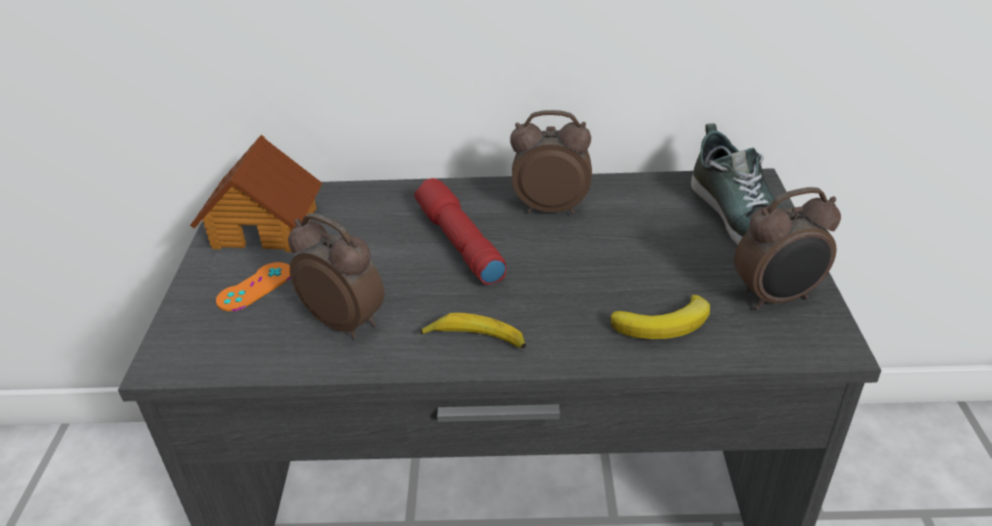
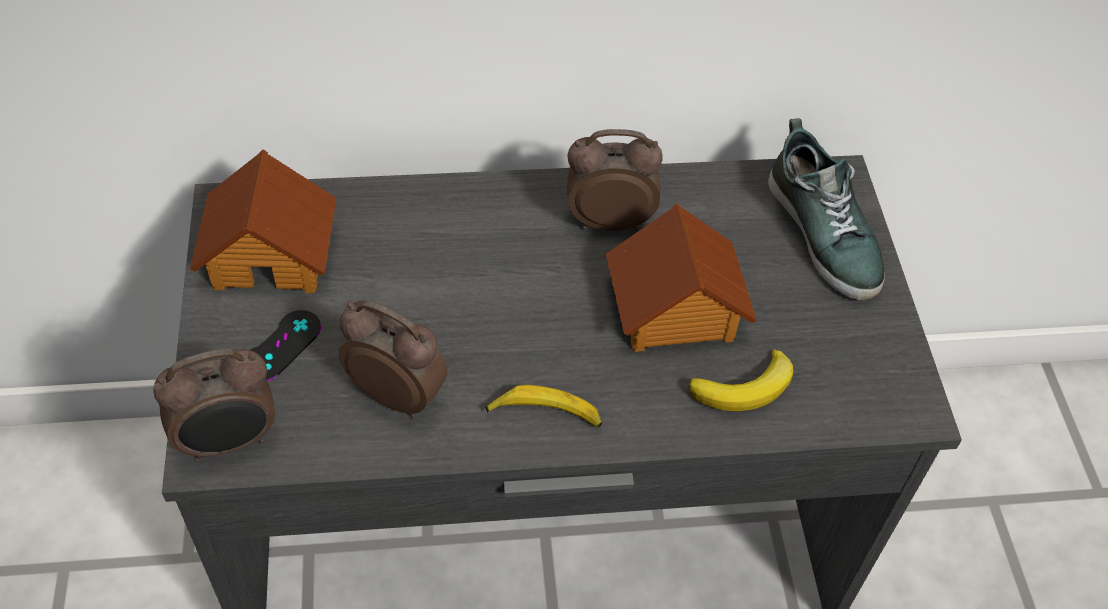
camera: 10 degrees left, 15 degrees up
orange game controller [216,262,291,311] -> black game controller [251,310,321,381]
red flashlight [414,178,506,285] -> none
alarm clock [734,187,841,310] -> alarm clock moved to [153,349,275,462]
none -> toy house [606,203,757,352]

